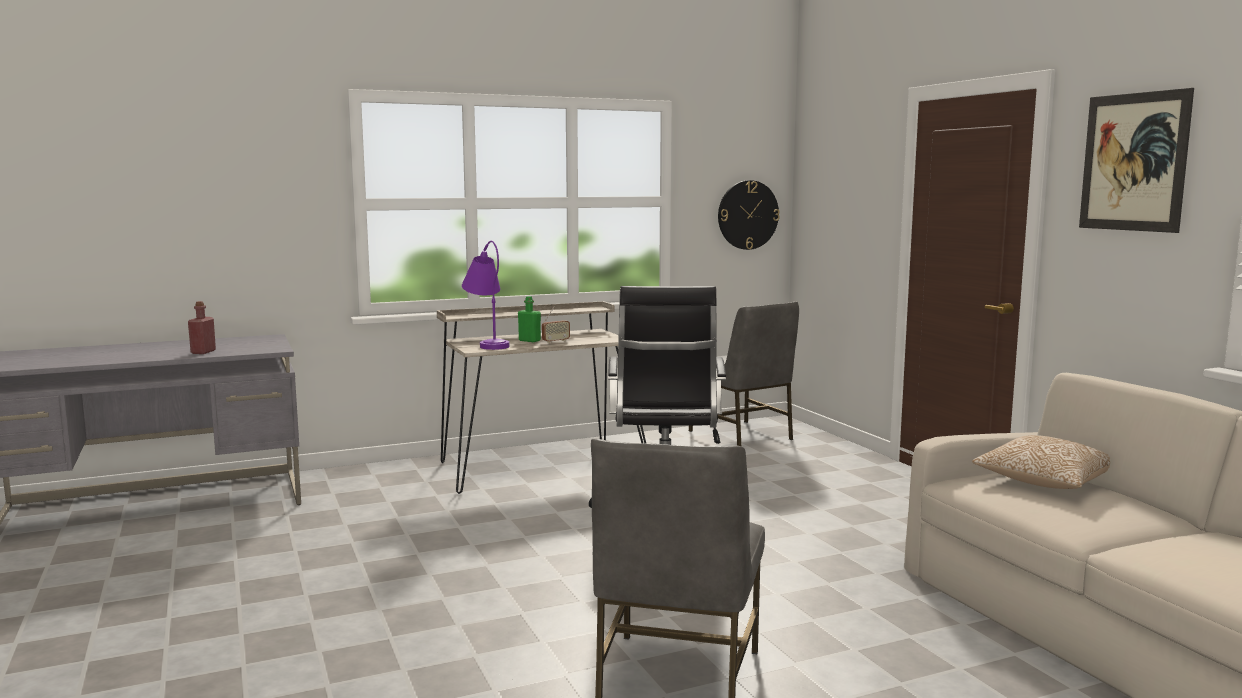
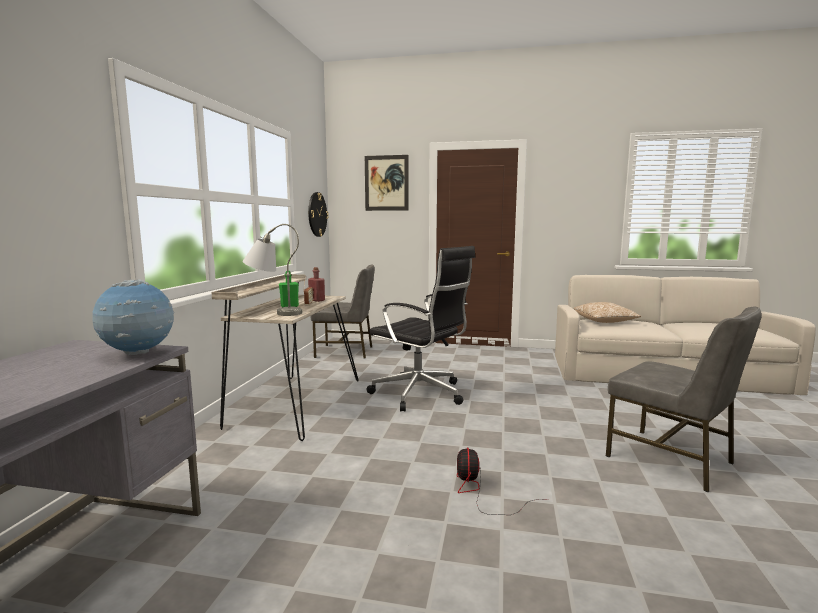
camera: 55 degrees left, 0 degrees up
red bottle [188,301,216,354] -> red bottle moved to [308,267,325,302]
purple table lamp [462,241,509,350] -> grey table lamp [243,224,302,316]
picture [1079,88,1194,233] -> picture moved to [365,155,408,211]
none -> globe [92,279,174,355]
none -> fan [457,448,548,515]

